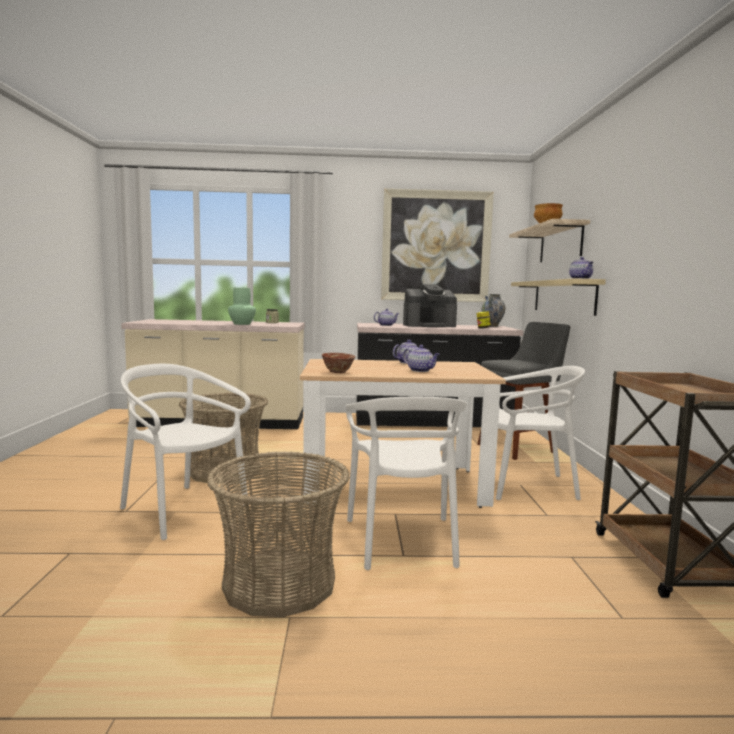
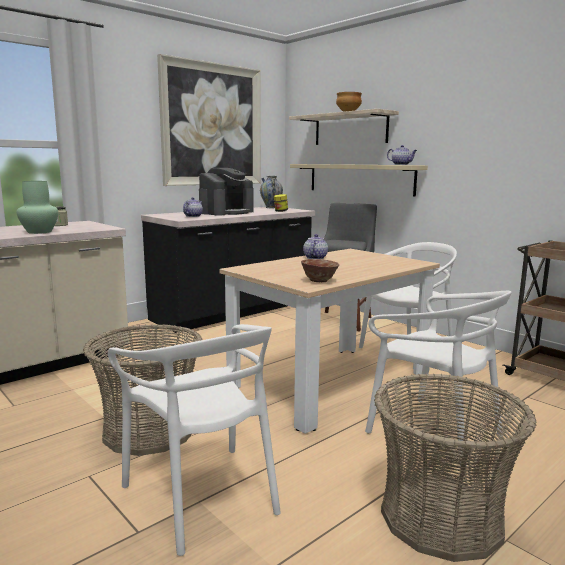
camera: 40 degrees left, 5 degrees up
white chair [120,364,251,540] -> white chair turned 120 degrees counterclockwise [108,324,281,556]
teapot [403,345,440,372] -> none

